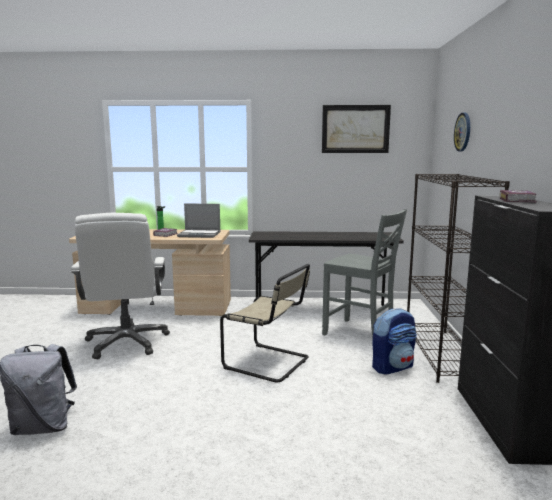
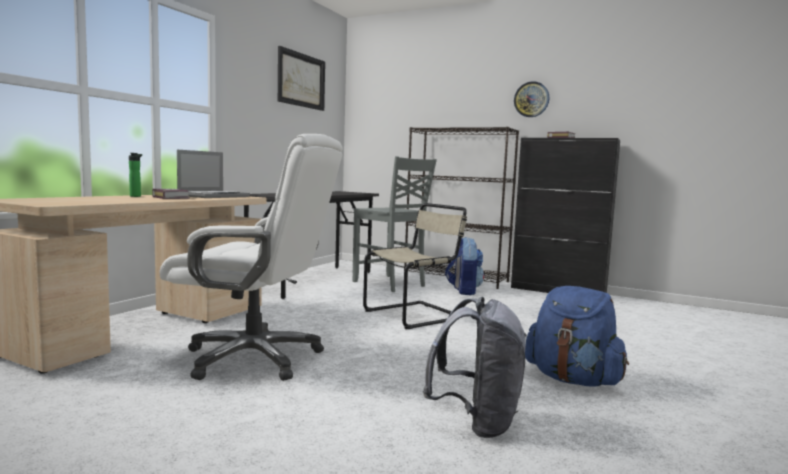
camera: 65 degrees left, 5 degrees down
grey chair [322,209,407,339] -> grey chair turned 75 degrees clockwise [352,156,437,292]
wall clock [454,113,470,151] -> wall clock moved to [514,81,549,117]
none -> blue backpack [525,286,629,387]

